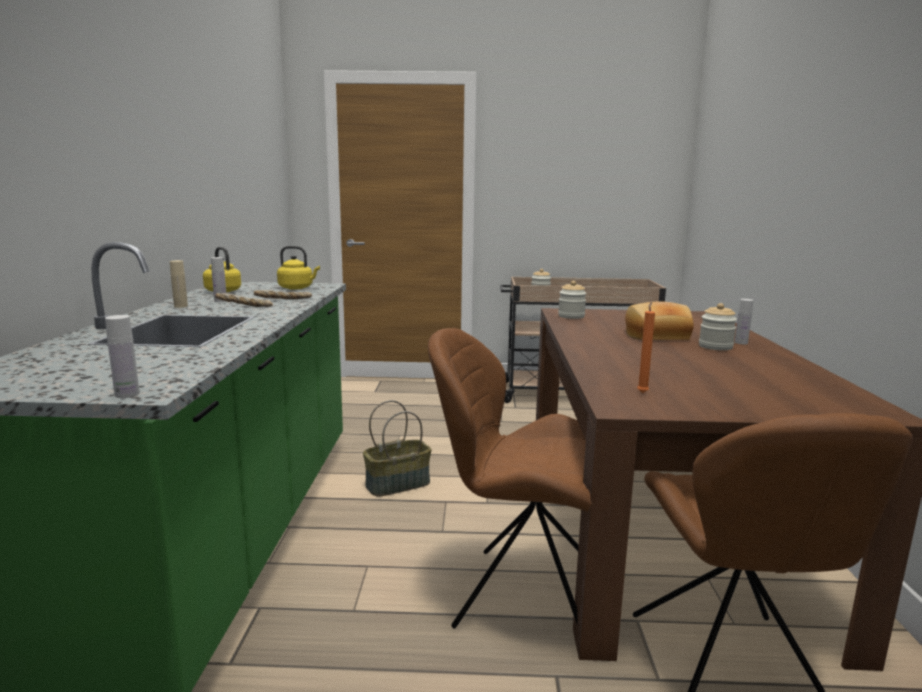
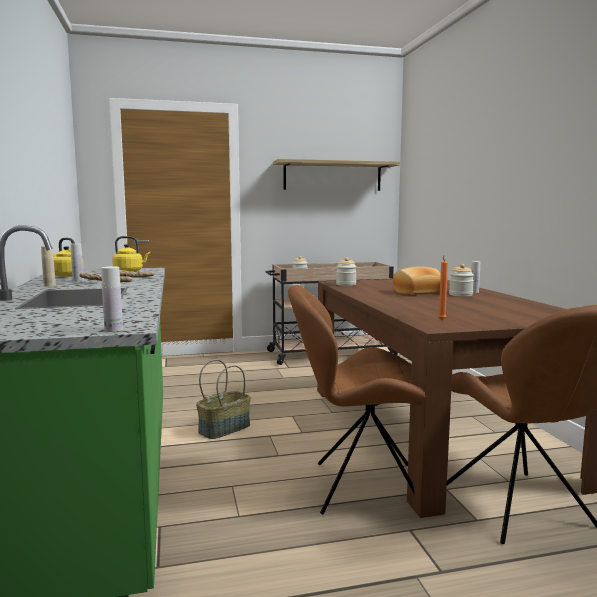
camera: 15 degrees left, 5 degrees down
none -> shelf [273,159,400,191]

